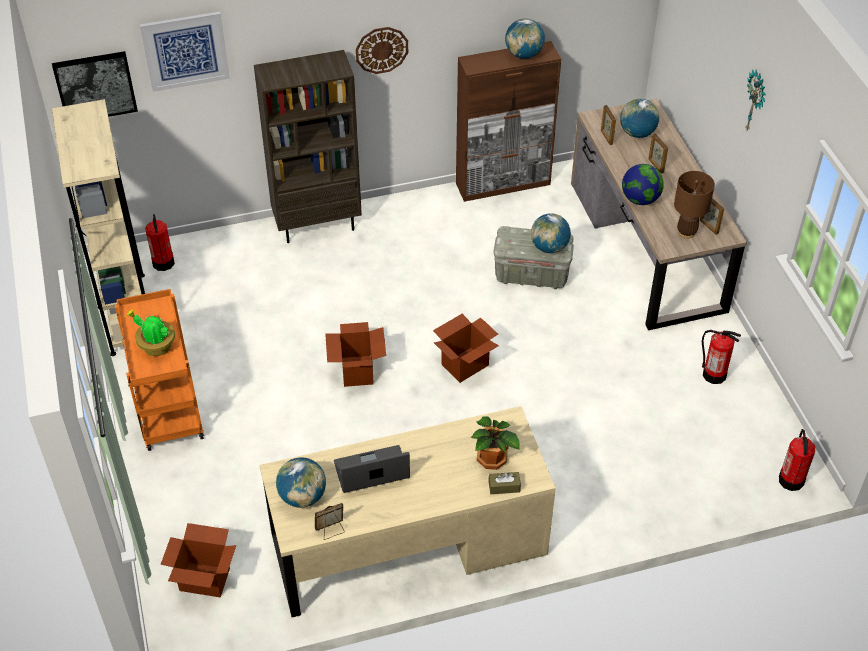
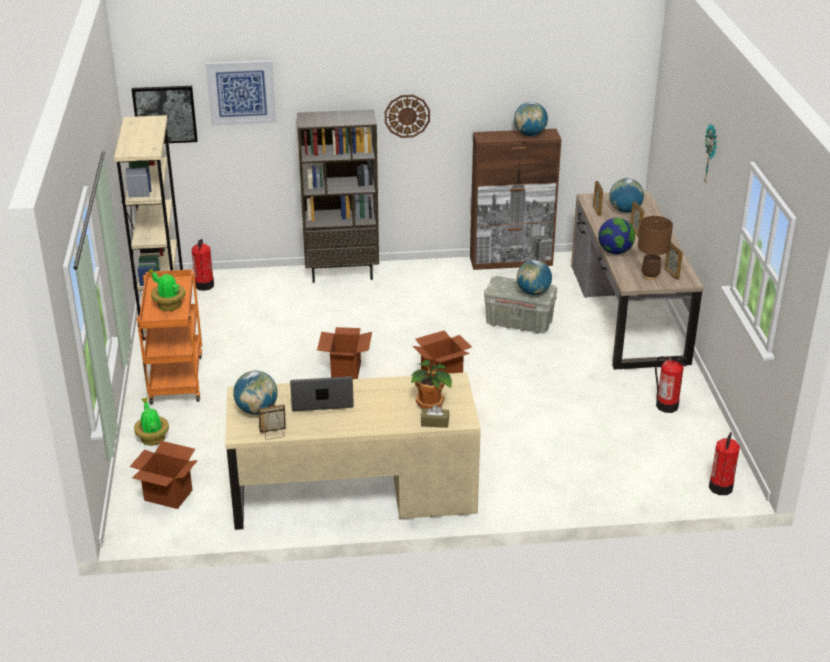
camera: 10 degrees right, 15 degrees down
none -> potted plant [134,397,169,446]

